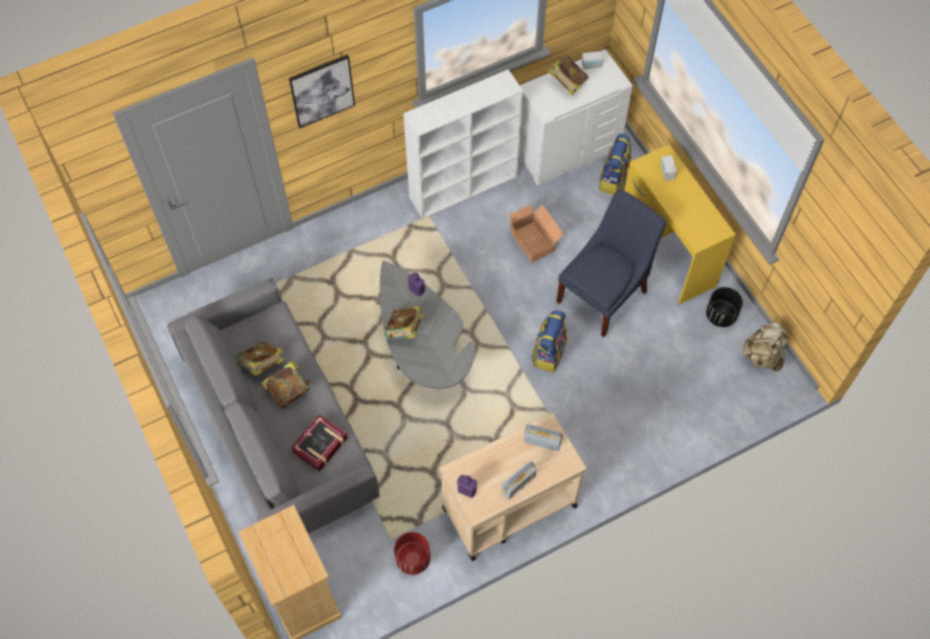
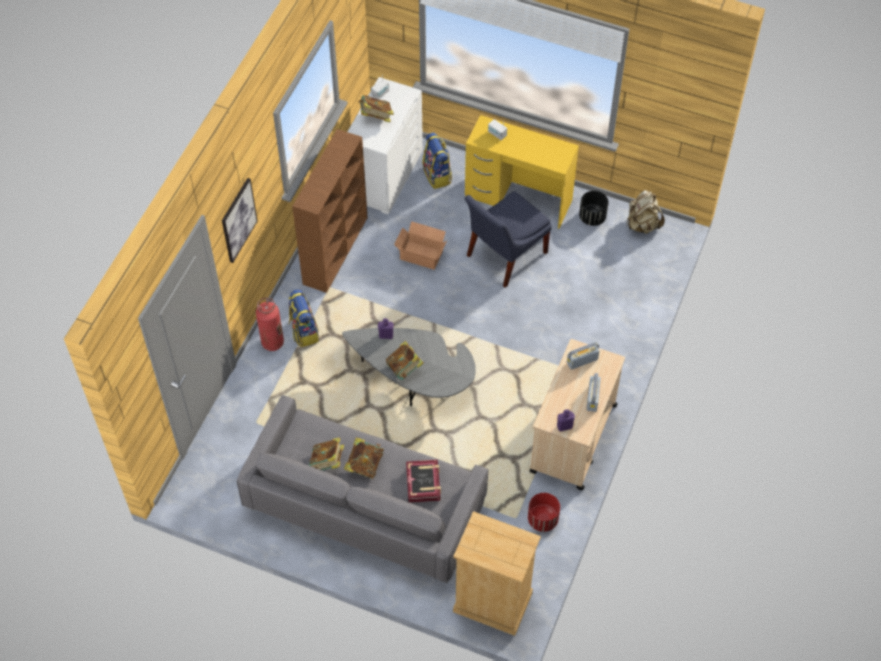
camera: 40 degrees left, 5 degrees down
white bookcase [403,69,523,218] -> brown bookcase [292,129,368,293]
backpack [532,310,567,373] -> backpack moved to [289,289,319,347]
blue chair [556,189,666,337] -> blue chair turned 135 degrees counterclockwise [465,191,552,288]
none -> fire extinguisher [256,298,284,351]

